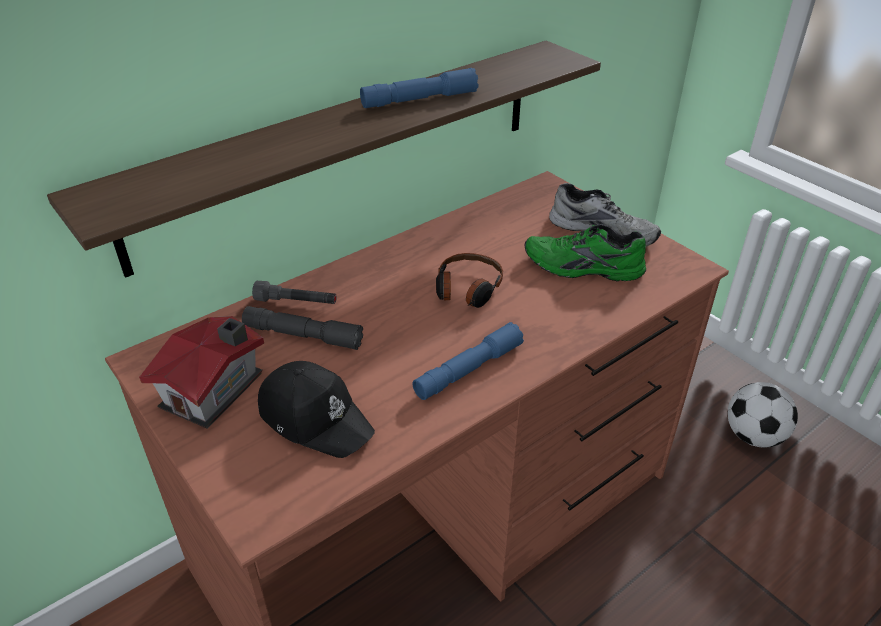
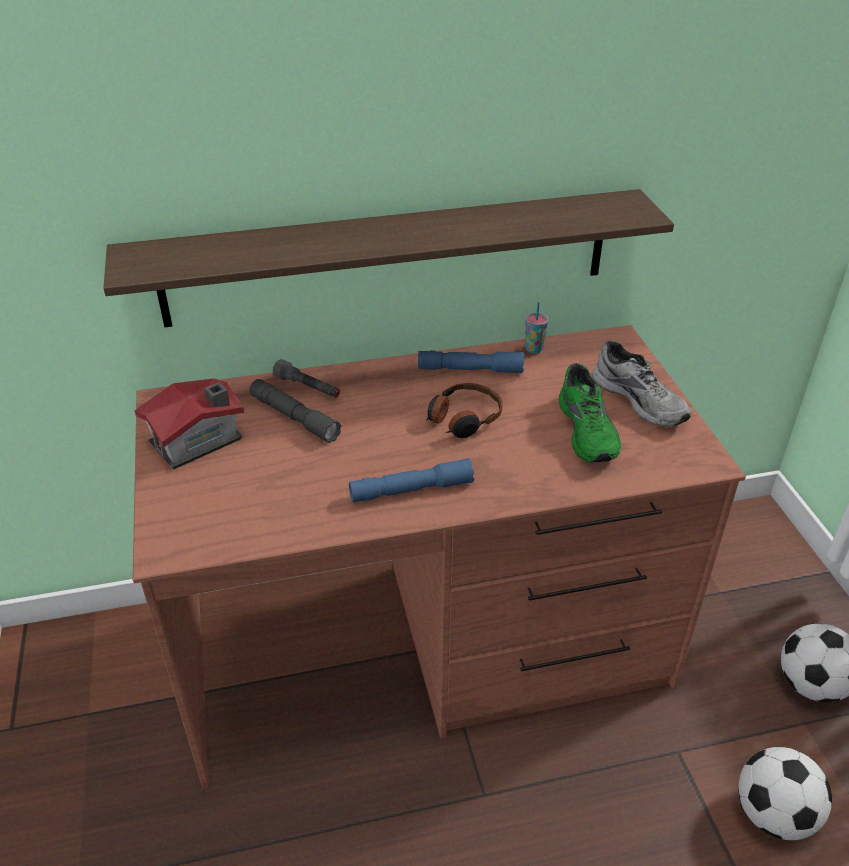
camera: 25 degrees right, 0 degrees up
black cap [258,361,375,458] -> none
blue flashlight [360,68,479,108] -> blue flashlight moved to [418,350,524,373]
green shoe [525,224,646,282] -> green shoe turned 135 degrees counterclockwise [559,363,621,463]
none -> cup [525,302,548,353]
none -> football [739,747,832,840]

